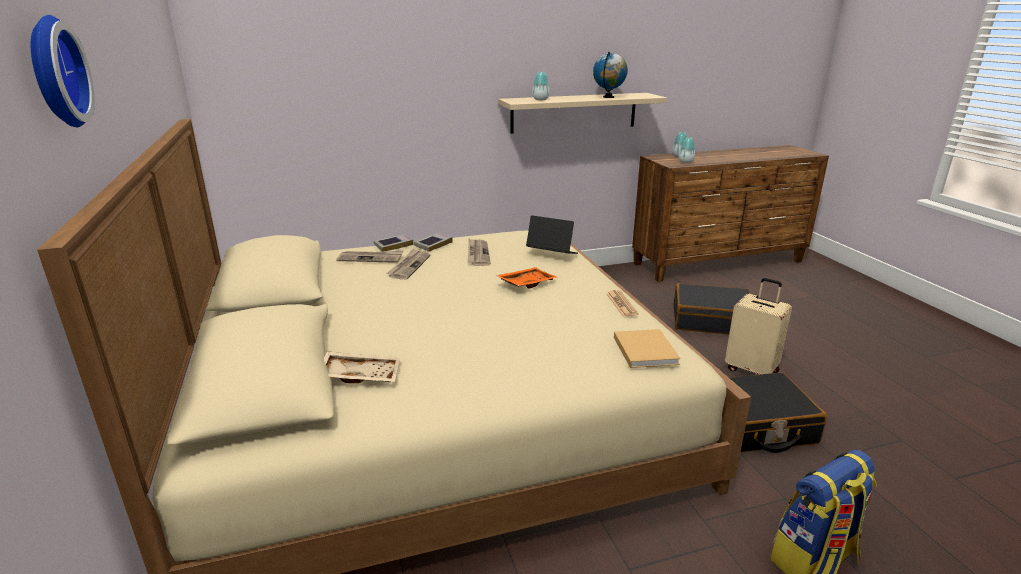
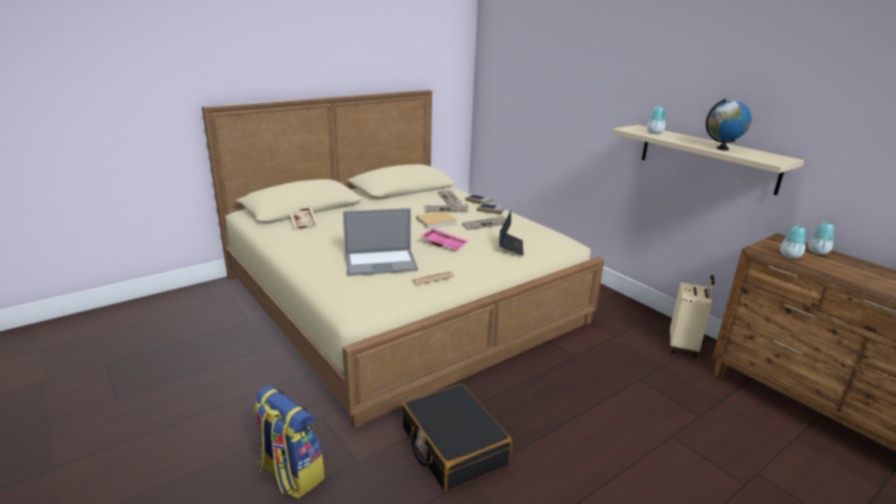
camera: 70 degrees right, 0 degrees up
wall clock [31,15,95,127] -> none
orange tray [496,267,558,289] -> pink tray [421,228,468,250]
beige book [614,329,681,368] -> beige book moved to [416,212,457,229]
black suitcase [673,283,751,334] -> none
beige suitcase [725,278,792,374] -> beige suitcase moved to [670,275,715,358]
none -> laptop [343,208,418,276]

